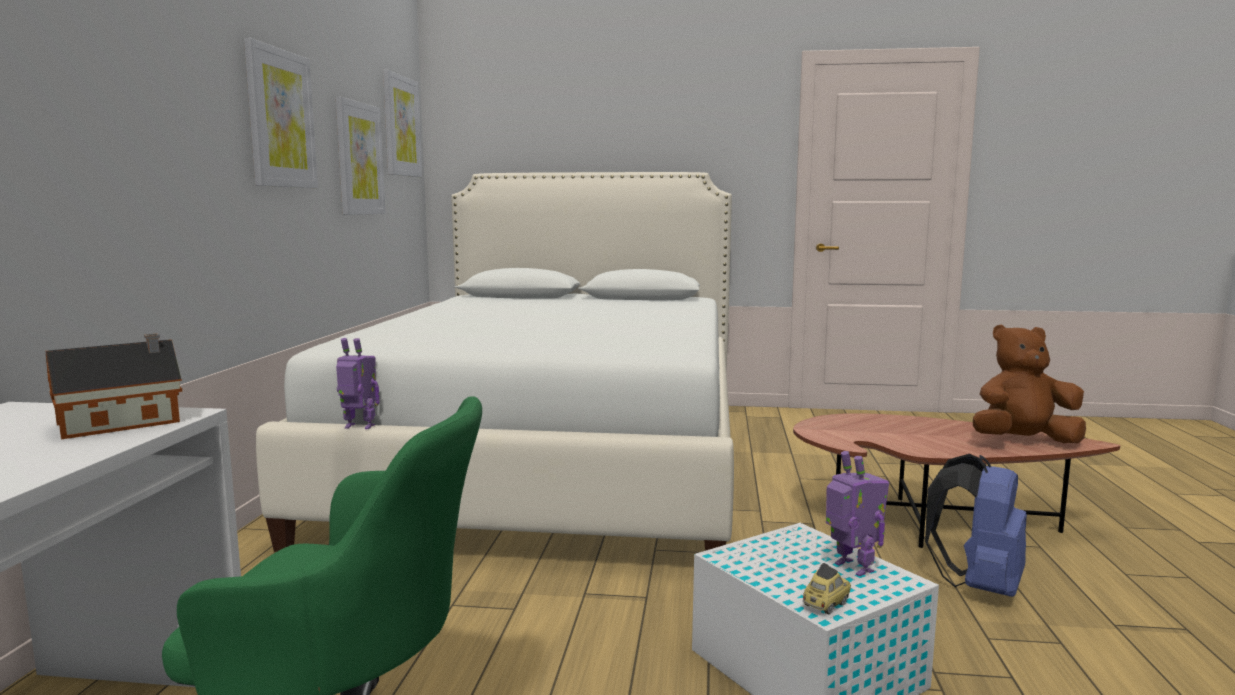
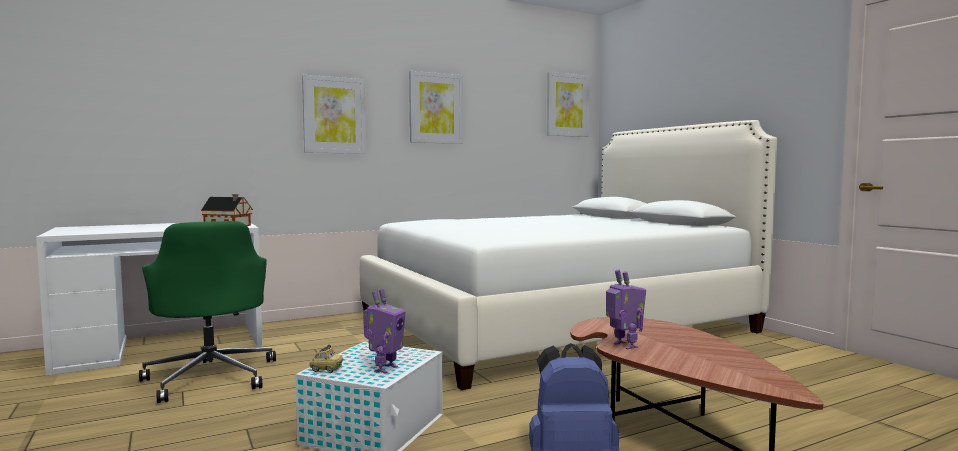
camera: 55 degrees right, 5 degrees down
picture [336,97,386,215] -> picture moved to [302,75,366,154]
toy robot [336,338,379,429] -> toy robot moved to [606,270,646,350]
brown plush toy [973,324,1086,443] -> none

